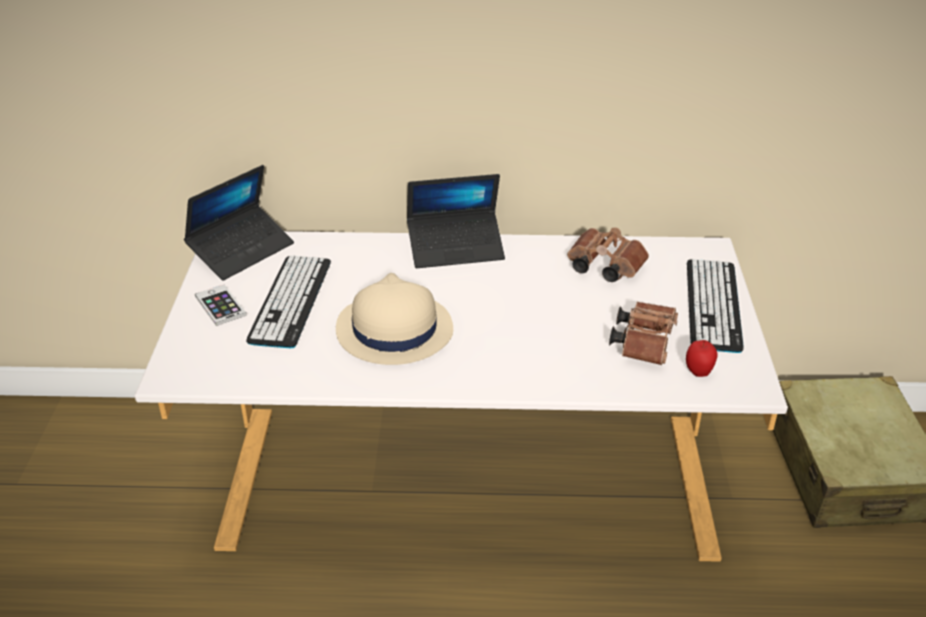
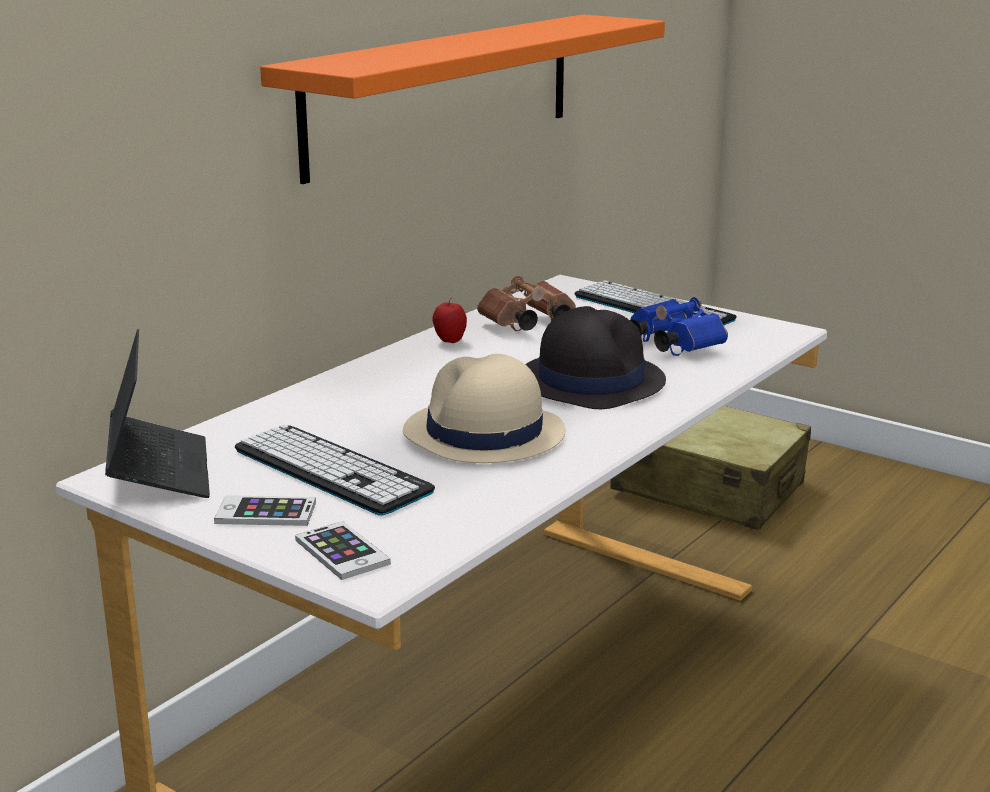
camera: 55 degrees left, 15 degrees down
laptop [407,174,505,268] -> none
brown binoculars [609,302,678,365] -> blue binoculars [630,297,728,356]
apple [686,340,718,377] -> apple moved to [432,298,467,343]
none -> orange shelf [260,14,665,184]
none -> phone [295,521,391,580]
none -> black hat [525,306,666,409]

